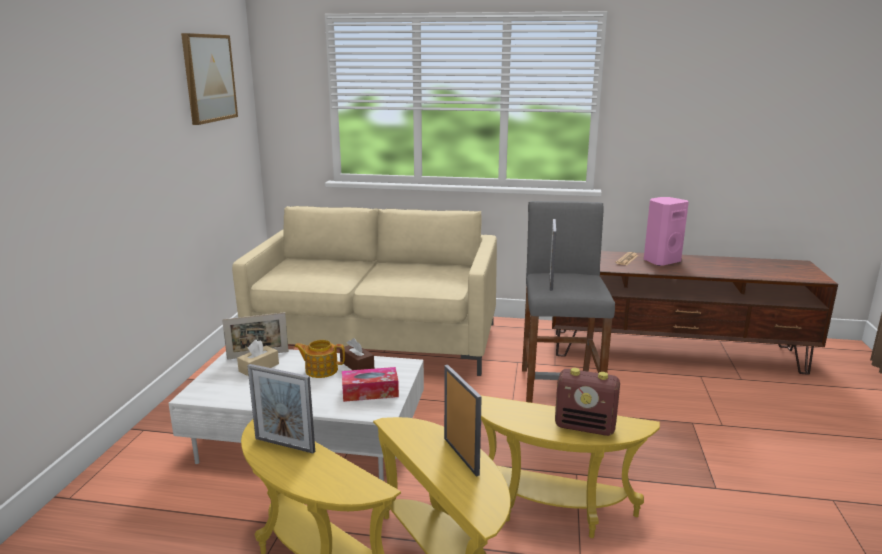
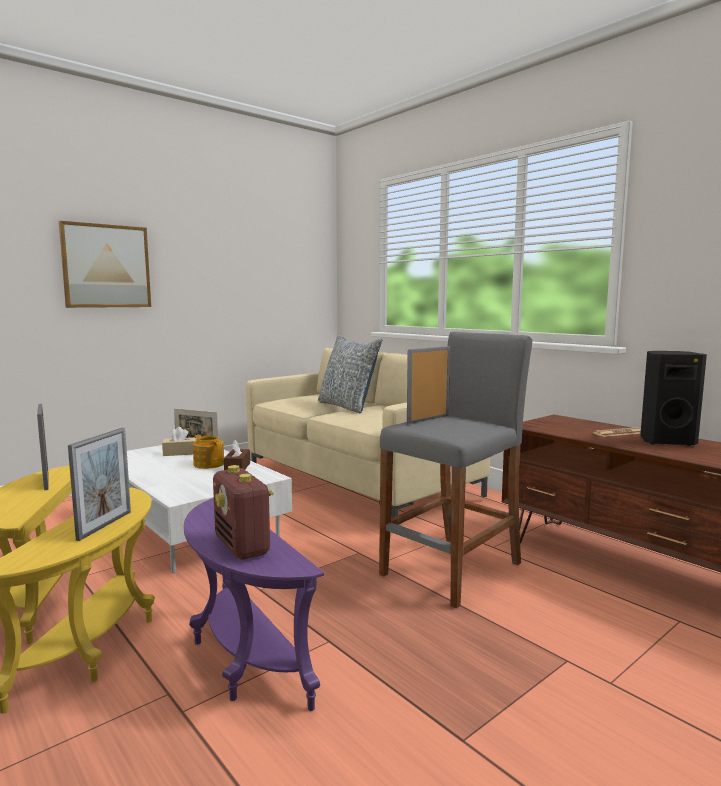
camera: 40 degrees right, 10 degrees down
picture [181,33,238,125] -> picture moved to [59,221,151,308]
tissue box [342,367,399,402] -> none
yellow side table [481,395,660,538] -> purple side table [184,498,324,711]
pink speaker [644,197,689,266] -> black speaker [640,351,707,446]
none -> pillow [318,335,382,413]

